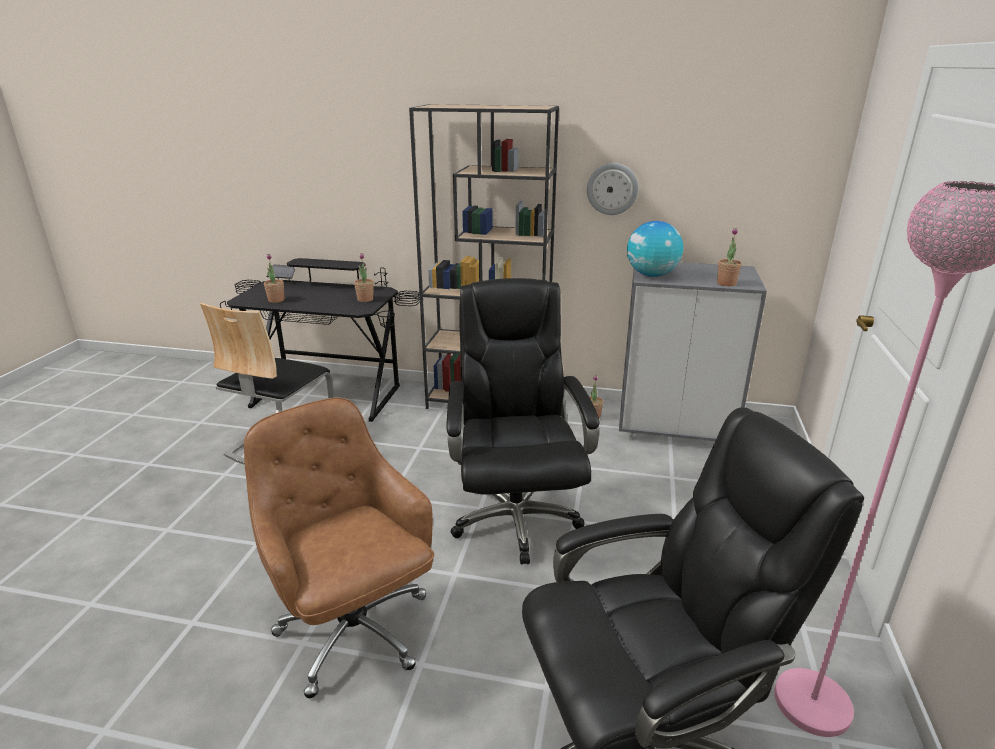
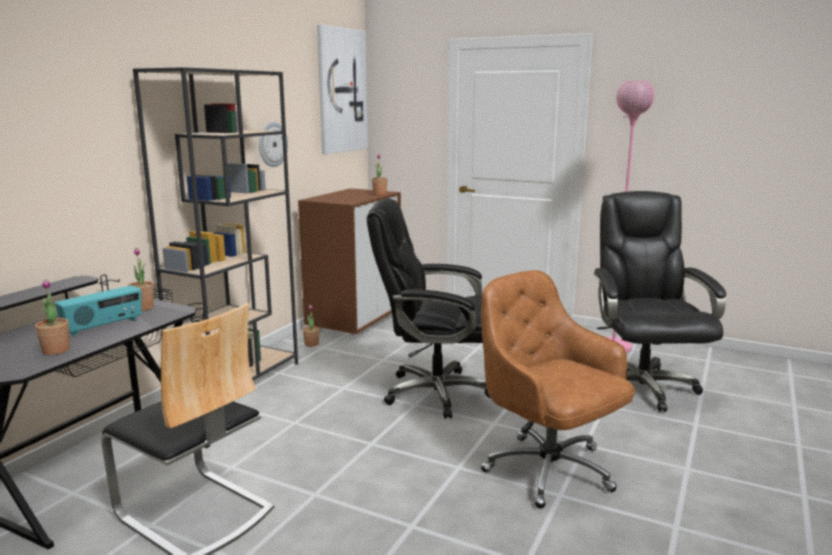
camera: 75 degrees left, 10 degrees down
brown office chair [244,397,434,698] -> brown office chair turned 75 degrees clockwise [481,270,635,509]
grey cabinet [619,262,767,441] -> brown cabinet [298,188,401,338]
globe [627,221,683,277] -> none
none -> radio [55,285,142,337]
none -> picture [317,24,368,154]

